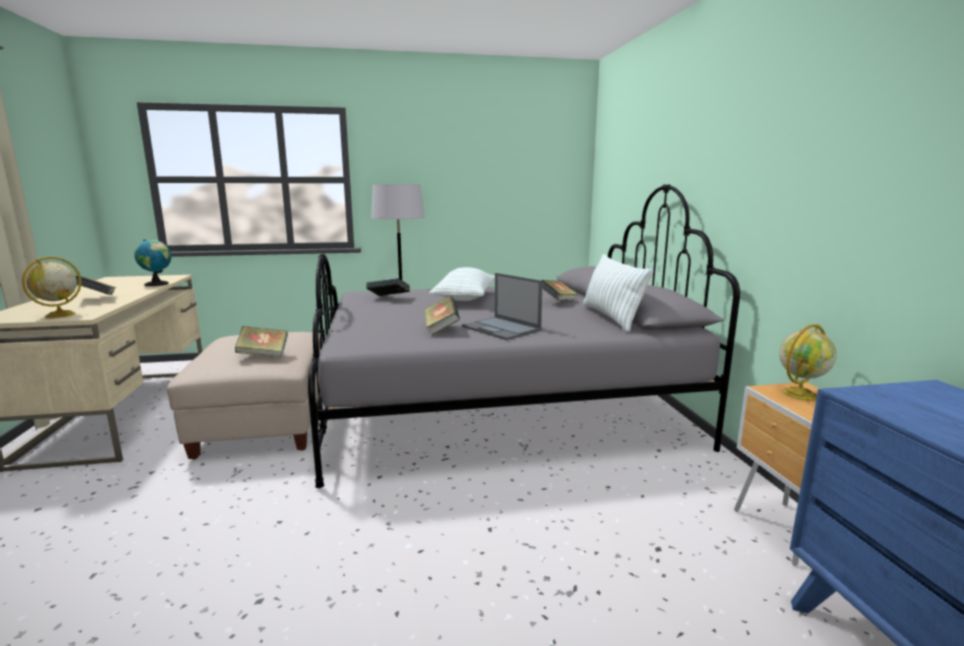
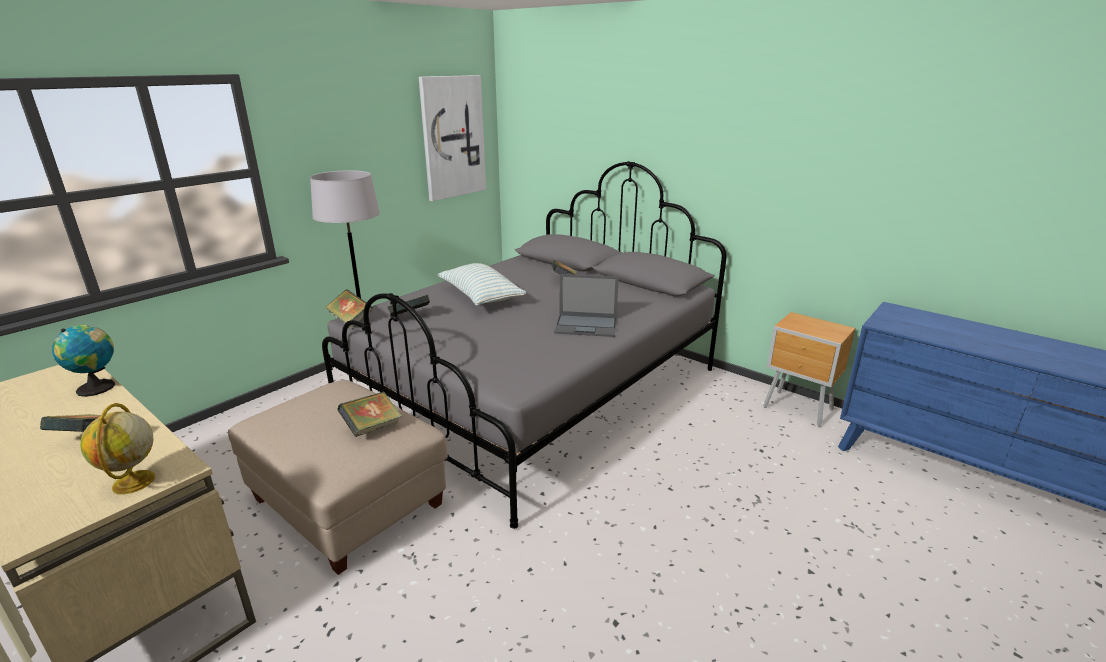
camera: 40 degrees left, 10 degrees up
book [424,296,460,335] -> book moved to [325,289,373,329]
pillow [583,254,654,332] -> none
globe [779,324,837,401] -> none
none -> picture [419,75,486,201]

